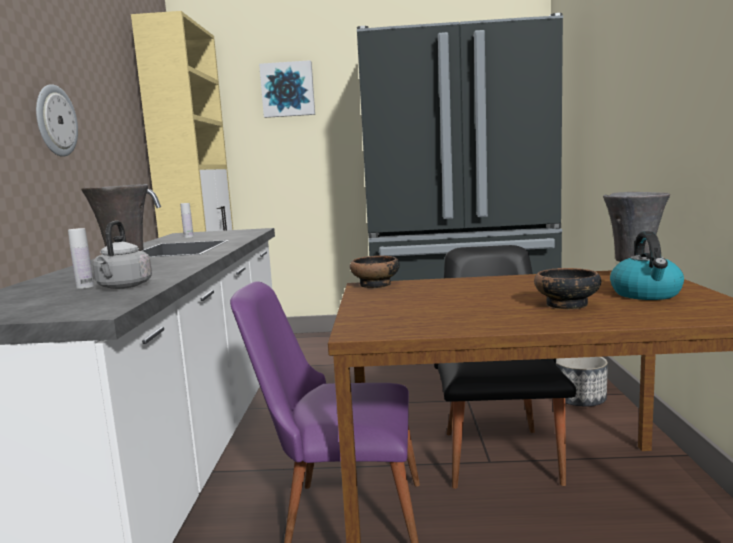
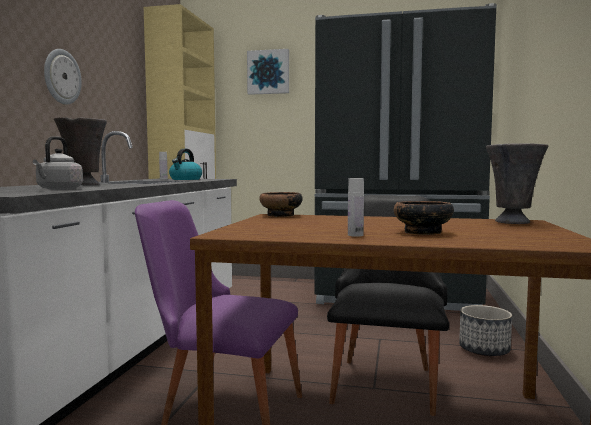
camera: 10 degrees right, 5 degrees down
white bottle [68,228,94,289] -> white bottle moved to [348,178,364,237]
kettle [610,231,684,300] -> kettle moved to [169,149,202,180]

